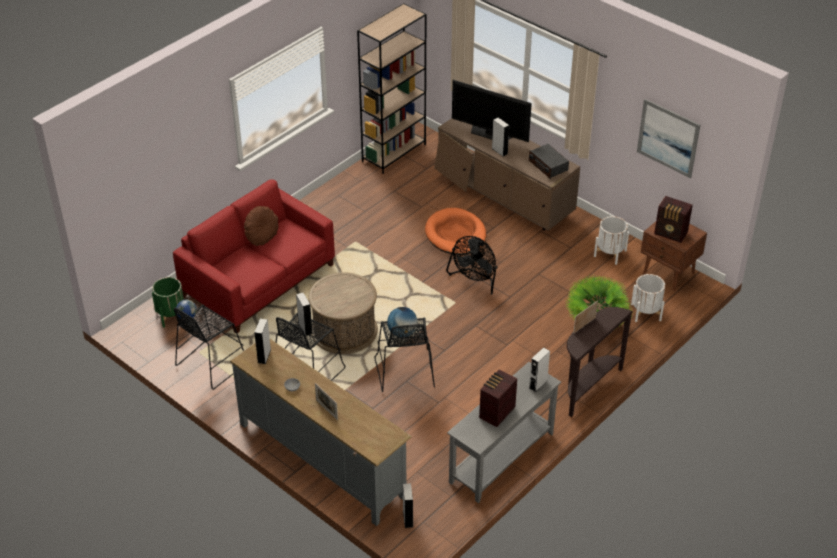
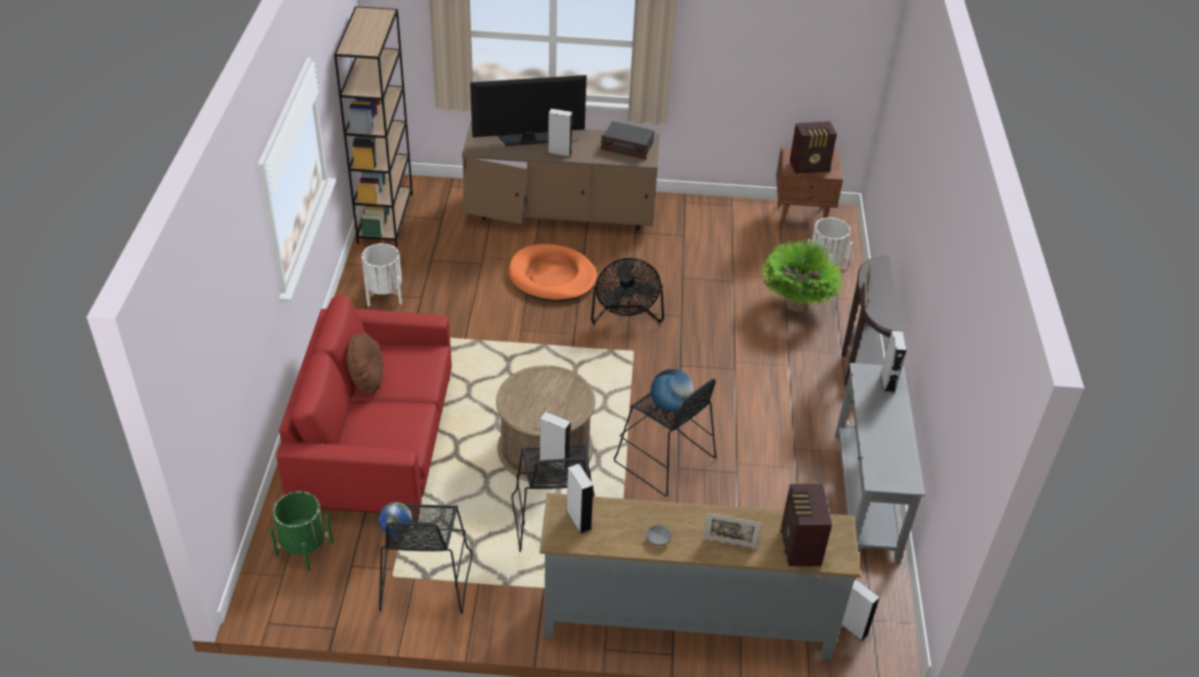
camera: 40 degrees left, 0 degrees up
radio [479,369,517,427] -> radio moved to [780,484,832,566]
white planter [594,216,629,265] -> white planter moved to [361,243,402,306]
picture [637,99,700,178] -> none

